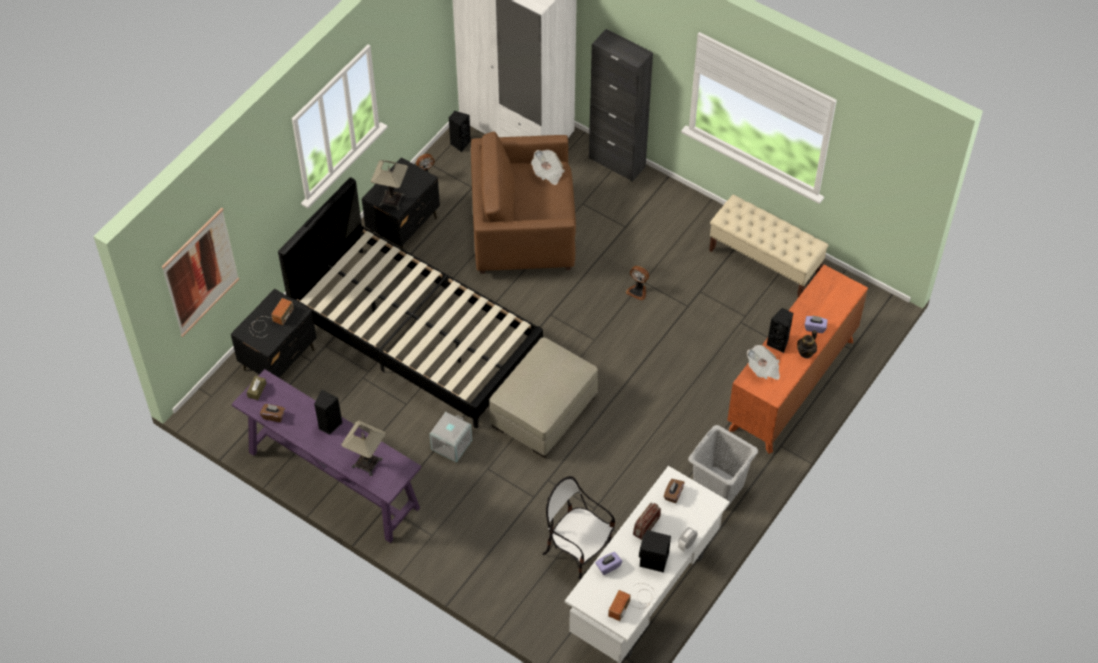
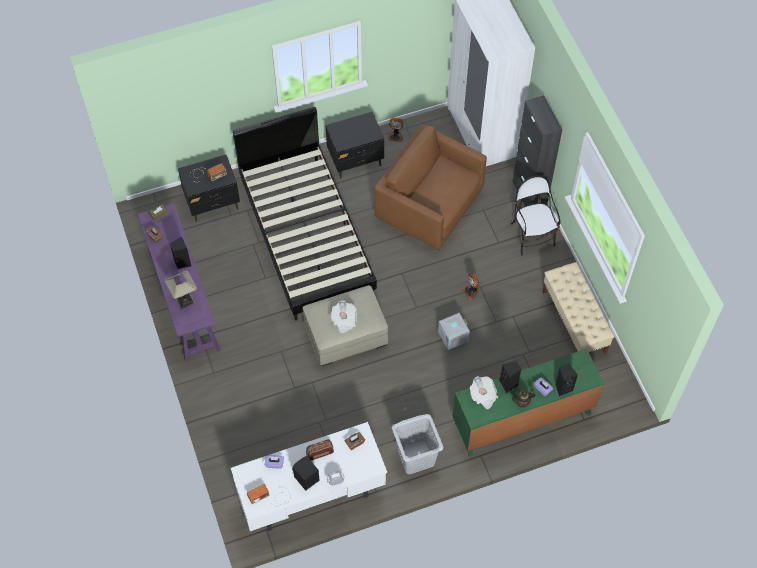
camera: 35 degrees right, 5 degrees up
picture [162,208,239,337] -> none
table lamp [371,160,408,210] -> none
grey storage box [430,412,472,462] -> grey storage box moved to [438,313,470,350]
black speaker [449,111,471,152] -> black speaker moved to [555,364,578,396]
newspaper [531,150,565,185] -> newspaper moved to [331,300,357,334]
chair [542,476,615,580] -> chair moved to [511,175,560,255]
orange dresser [727,265,868,454] -> green dresser [452,349,604,456]

